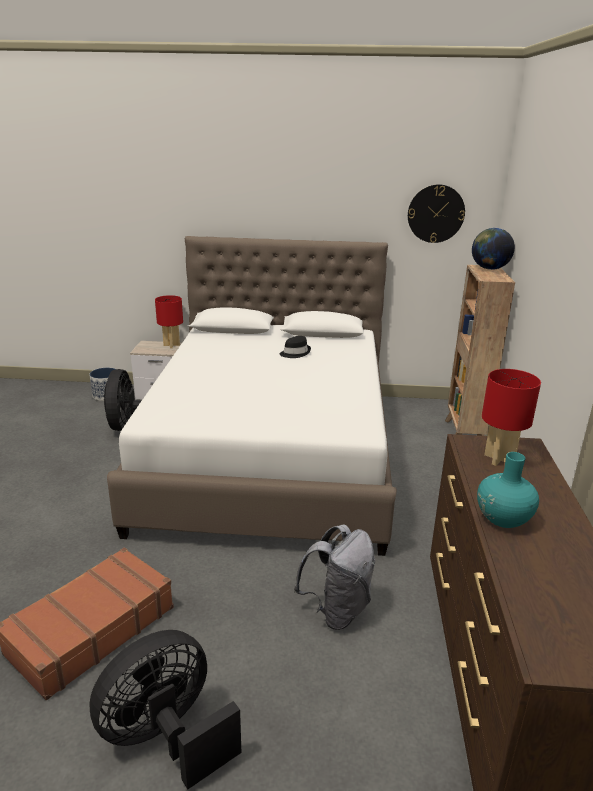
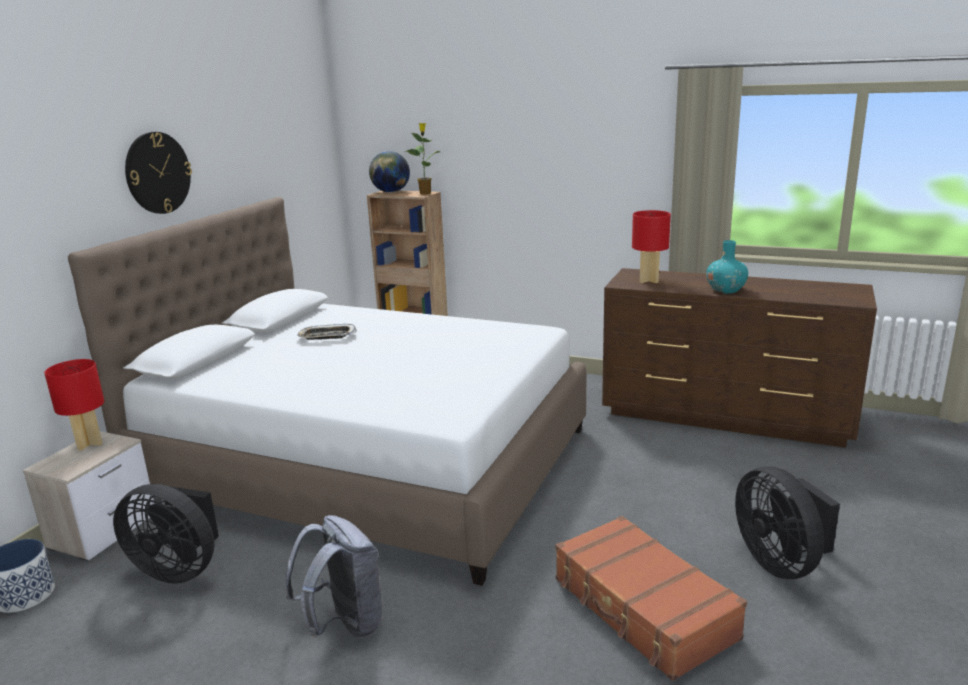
camera: 70 degrees left, 5 degrees down
black hat [280,336,311,358] -> tray [297,324,357,340]
grey backpack [294,524,375,630] -> grey backpack moved to [286,515,383,638]
wall clock [408,184,465,243] -> wall clock moved to [125,132,192,214]
none -> potted plant [407,123,440,194]

